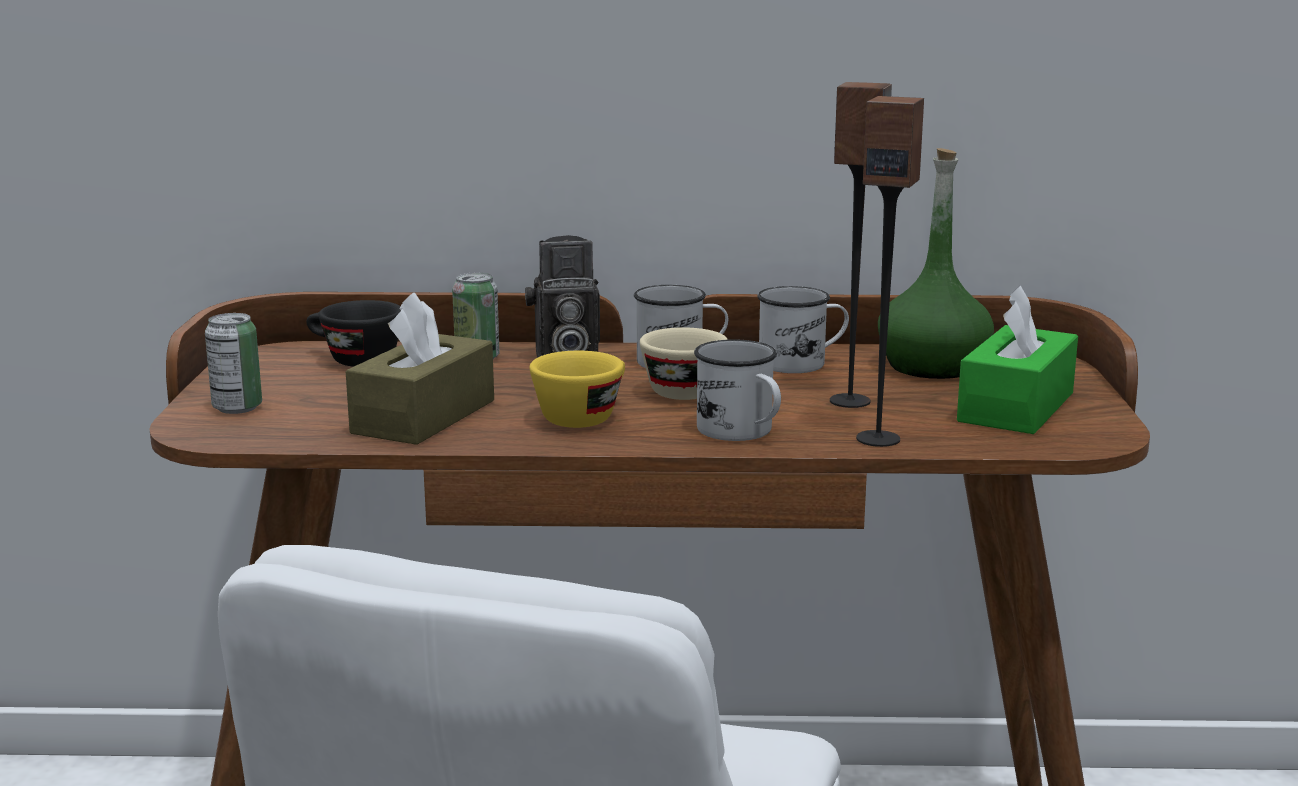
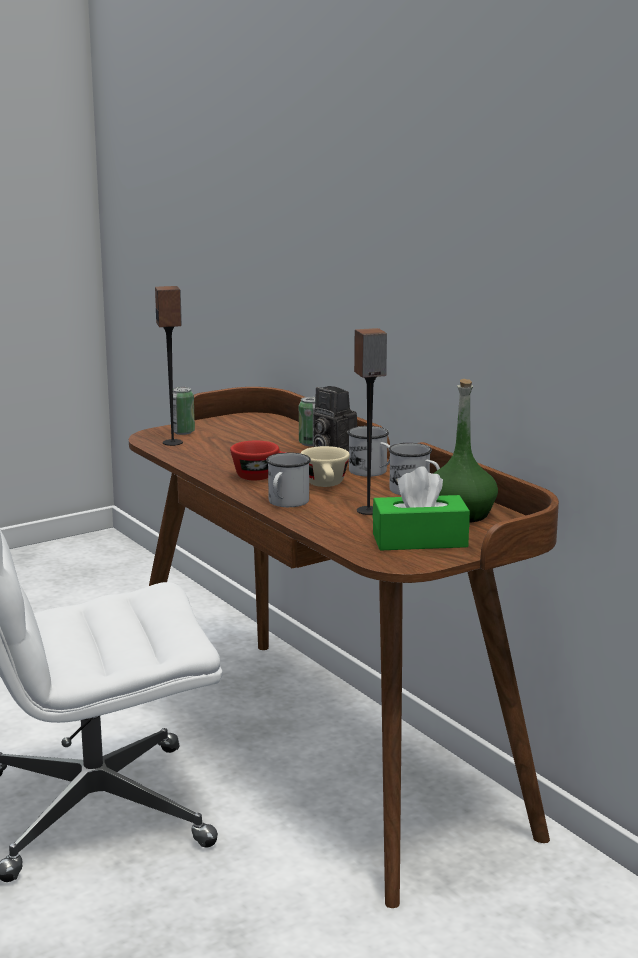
camera: 55 degrees right, 0 degrees up
black cup [306,300,401,367] -> none
brown tissue box [346,293,494,445] -> none
yellow cup [530,351,625,428] -> red cup [230,441,287,480]
speaker [856,96,924,447] -> speaker moved to [155,286,183,446]

